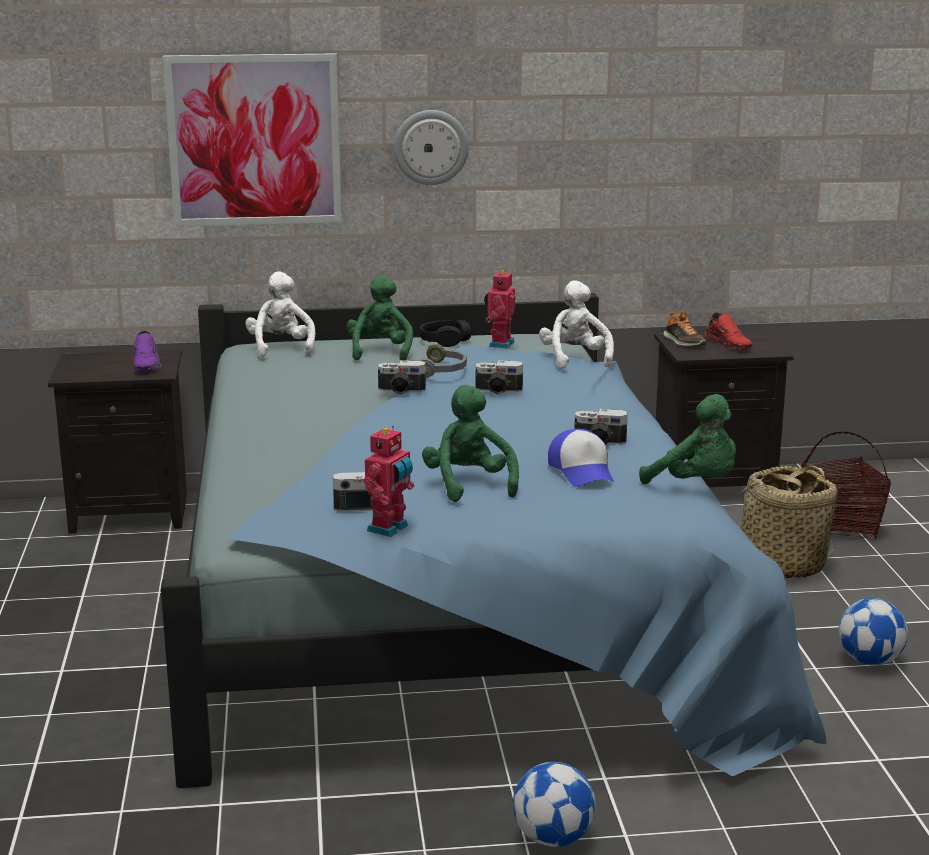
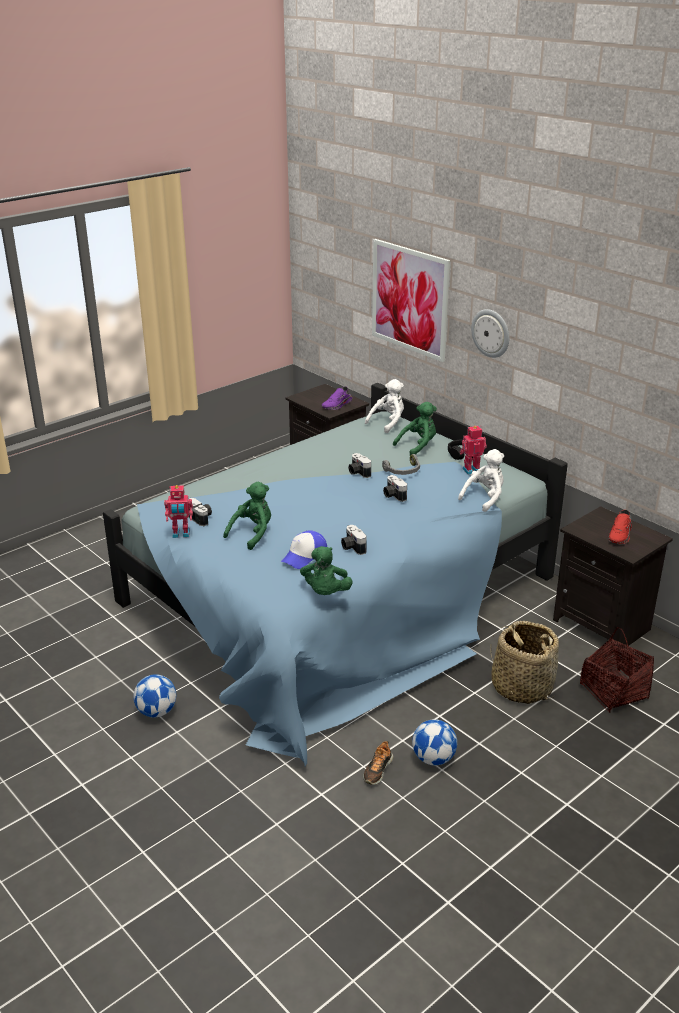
camera: 55 degrees right, 10 degrees up
shoe [663,311,707,347] -> shoe moved to [363,741,393,785]

